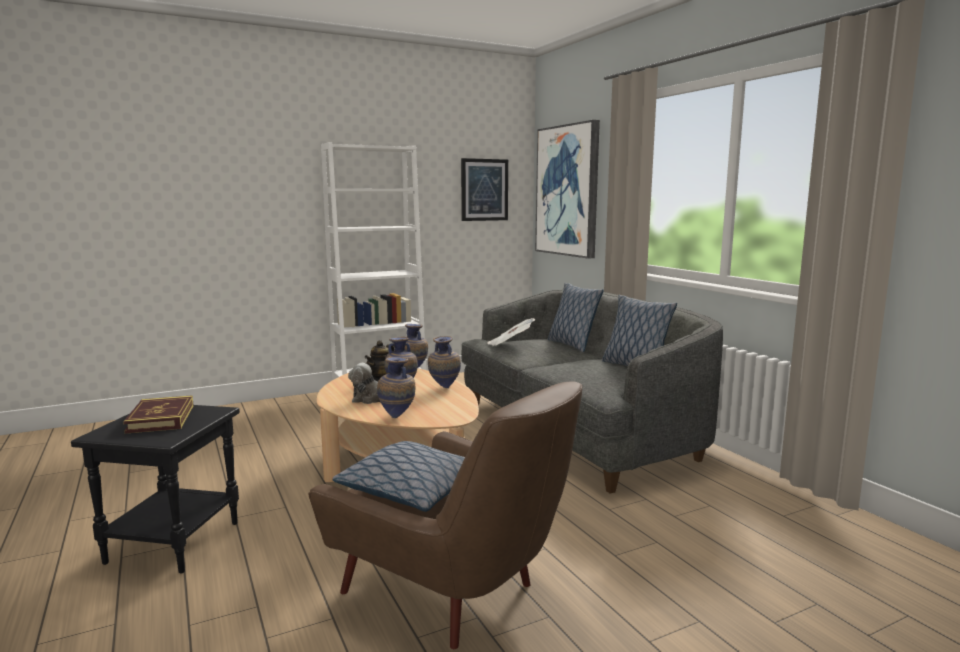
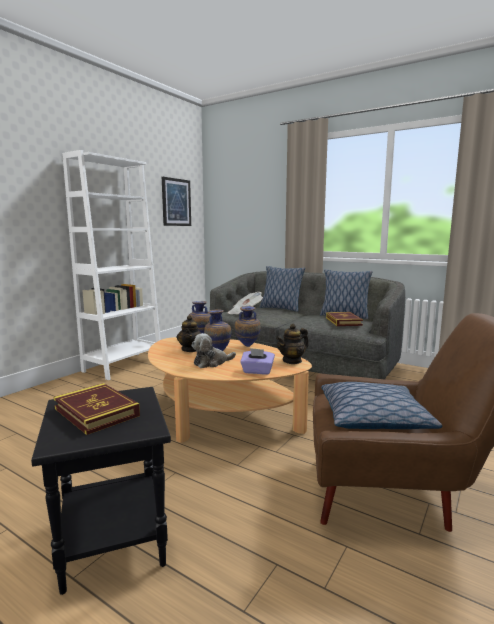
camera: 30 degrees left, 0 degrees up
vase [377,357,415,418] -> purple tissue box [240,348,275,375]
picture [535,120,600,259] -> none
none -> teapot [276,324,309,364]
none -> book [326,312,363,326]

